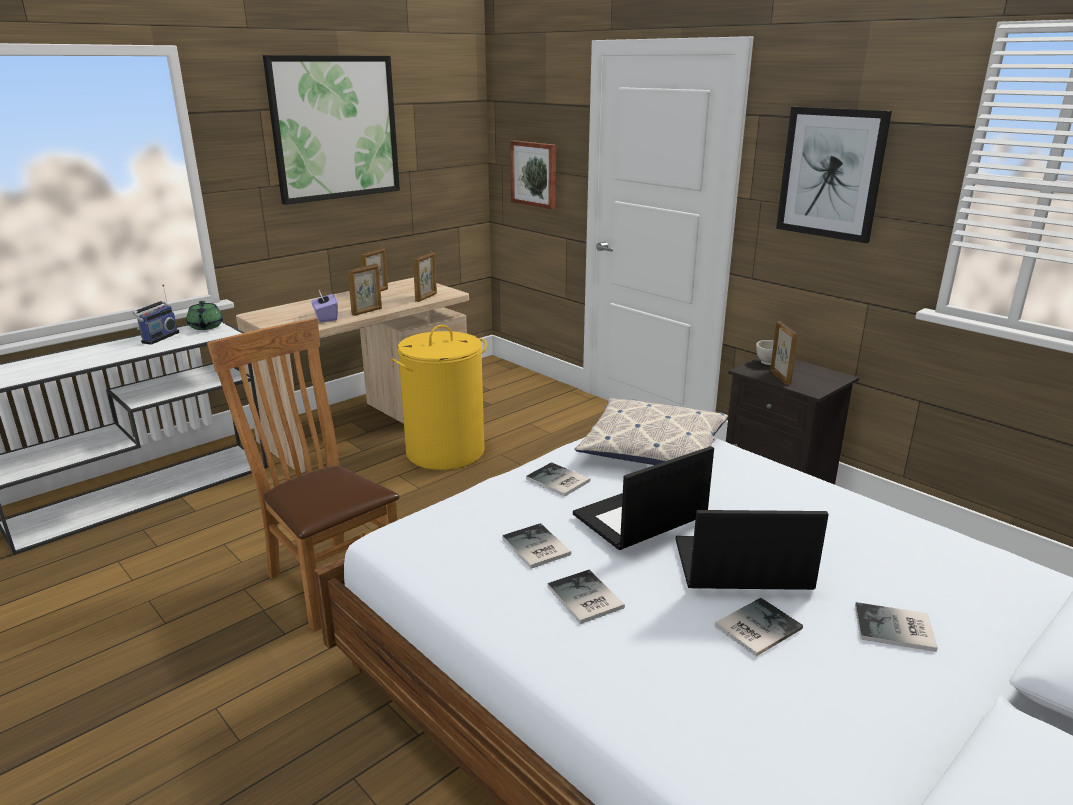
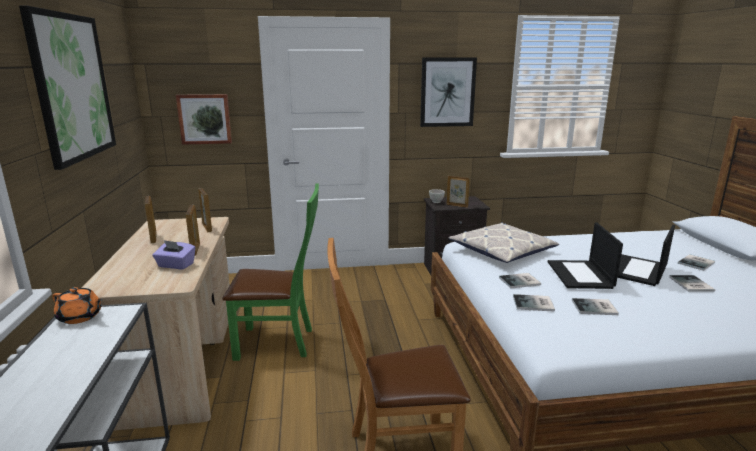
camera: 55 degrees left, 5 degrees down
radio [133,284,179,345] -> none
green teapot [187,301,223,330] -> orange teapot [52,287,103,324]
yellow laundry basket [392,325,487,470] -> green chair [222,183,319,361]
book [547,569,625,624] -> book moved to [513,294,555,312]

